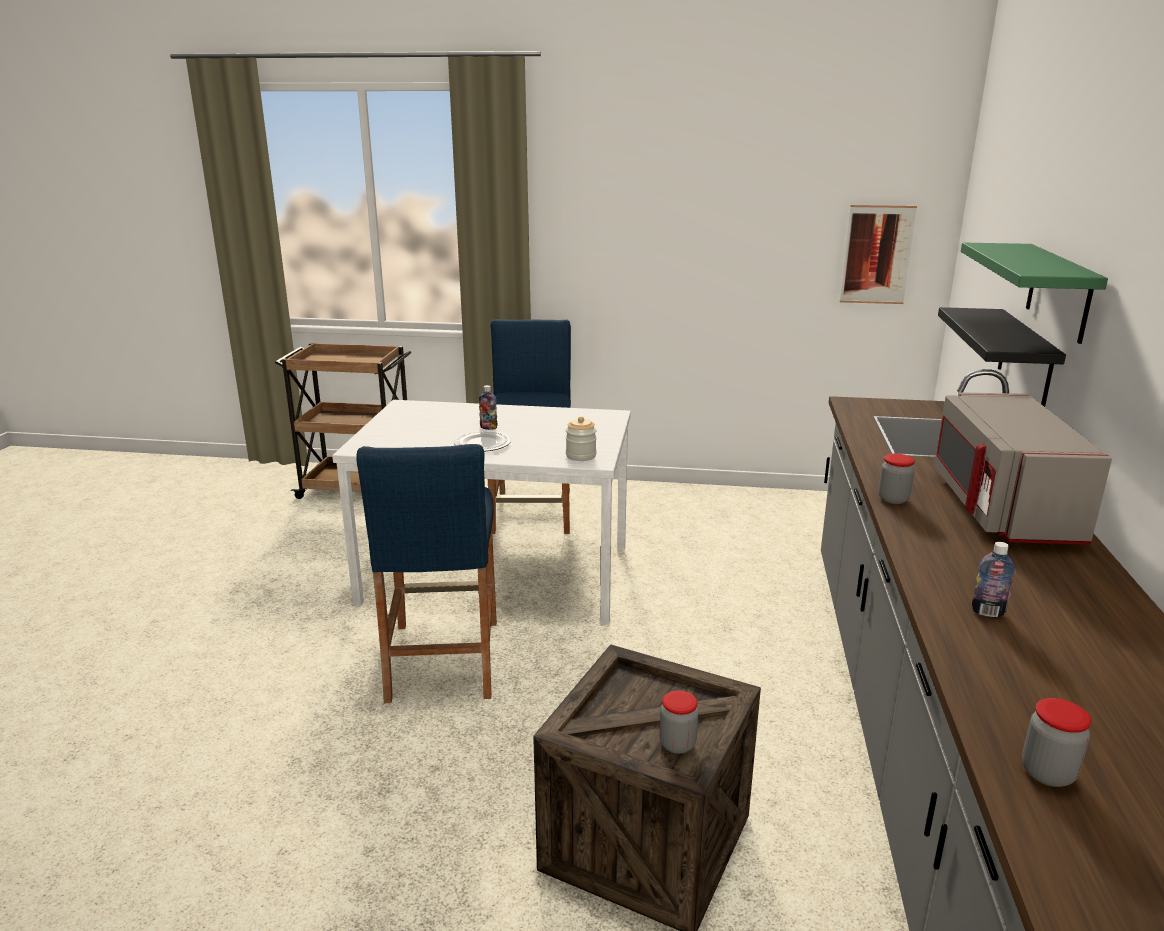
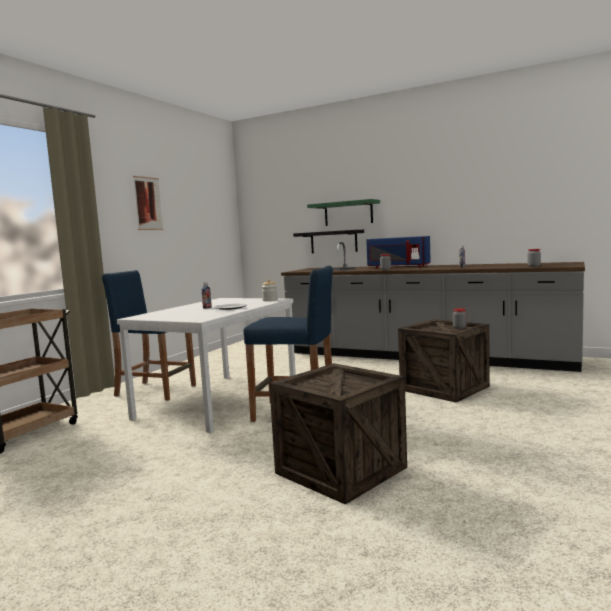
camera: 70 degrees left, 15 degrees down
picture [840,205,917,304] -> picture moved to [133,176,163,230]
grey microwave [934,392,1112,545] -> blue microwave [366,236,431,268]
none -> crate [269,363,407,505]

